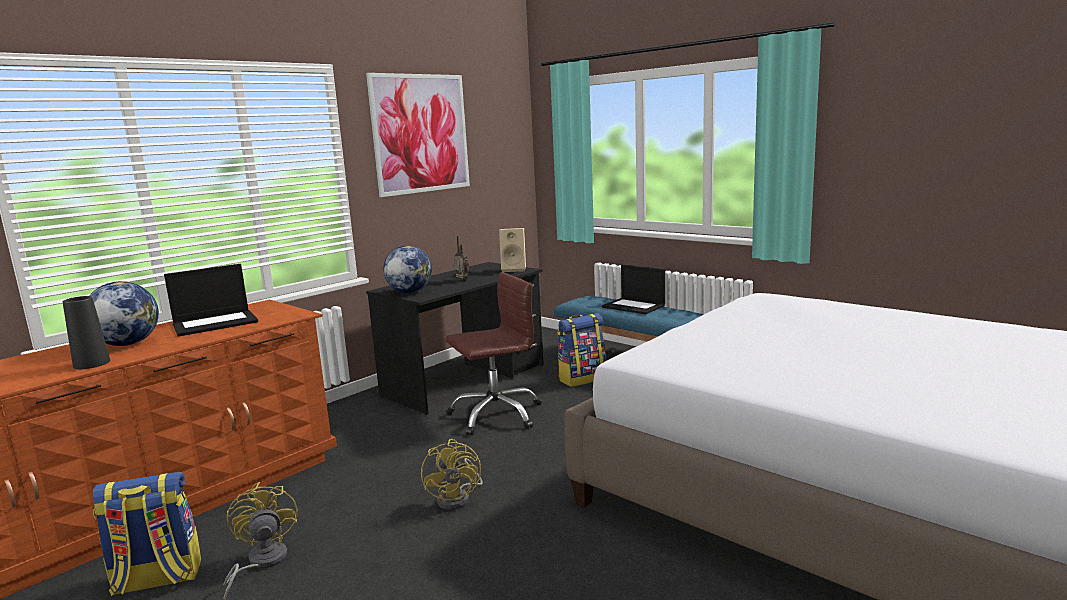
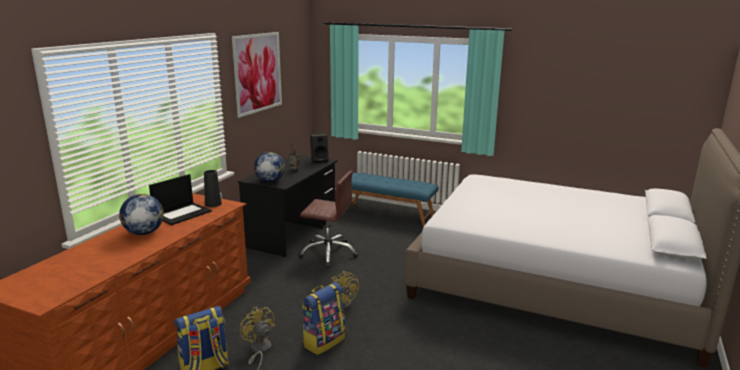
camera: 20 degrees left, 5 degrees up
black vase [63,296,110,369] -> black vase moved to [204,170,222,207]
brown office chair [446,272,542,435] -> brown office chair turned 60 degrees clockwise [298,171,358,267]
beige speaker [499,228,526,272] -> black speaker [310,134,329,163]
backpack [557,313,606,387] -> backpack moved to [302,282,345,355]
laptop [602,264,665,314] -> none

